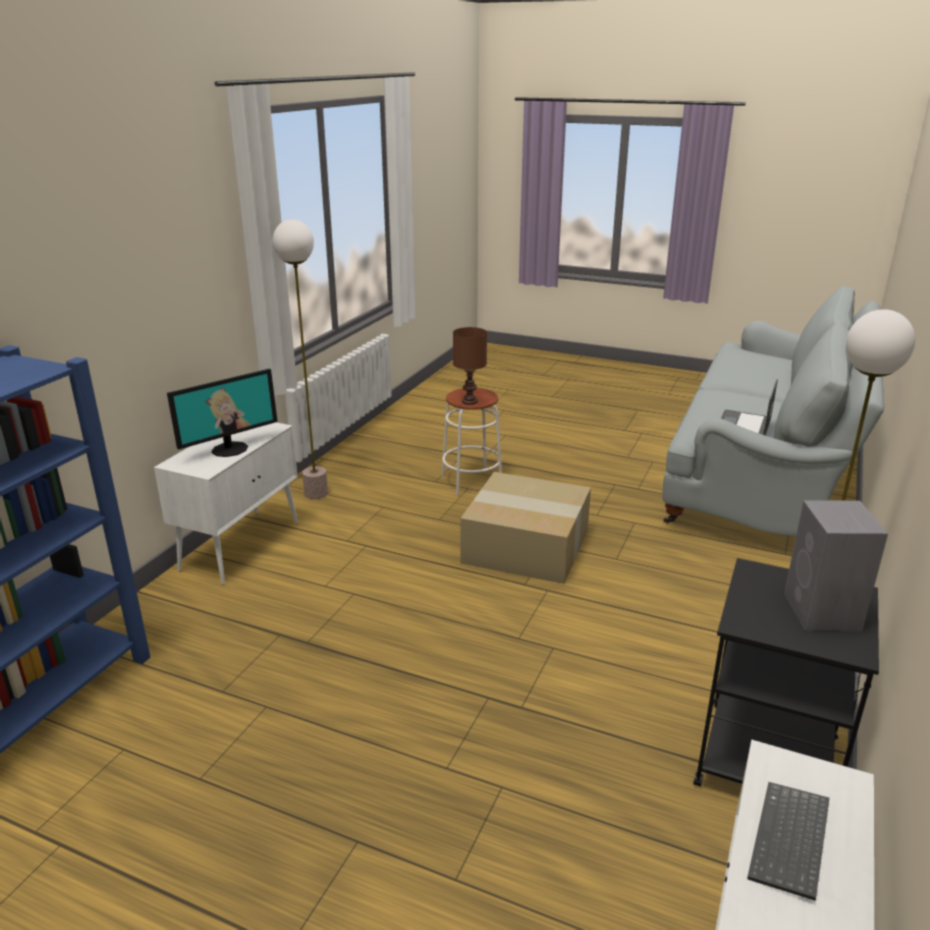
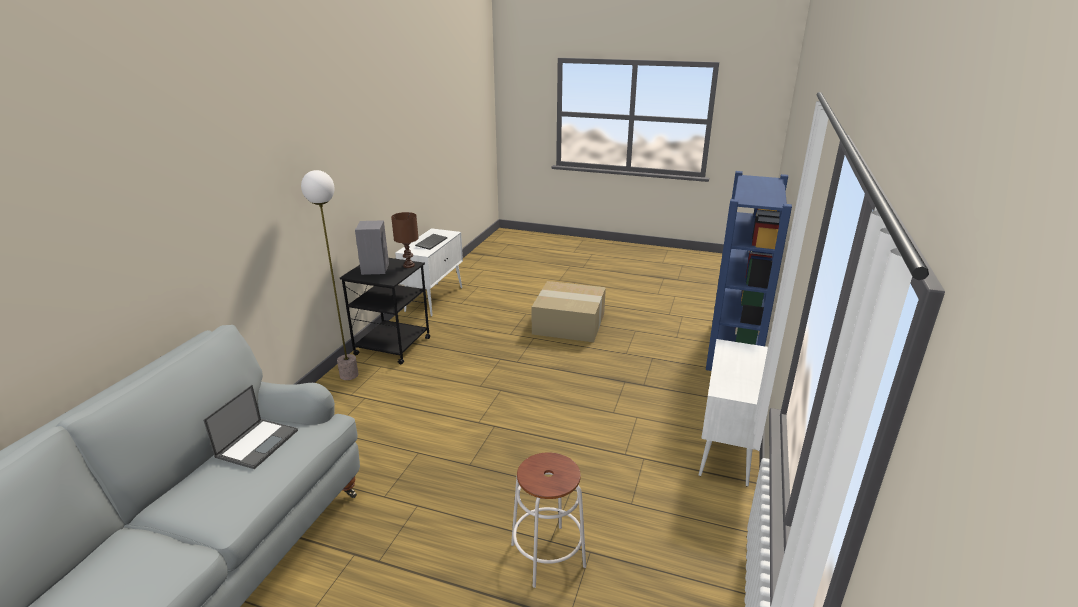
camera: 175 degrees right, 0 degrees up
monitor [167,369,278,457] -> none
floor lamp [273,219,328,499] -> none
brown table lamp [453,327,487,405] -> brown table lamp moved to [391,212,419,268]
cardboard box [460,472,591,584] -> cardboard box moved to [532,281,606,342]

